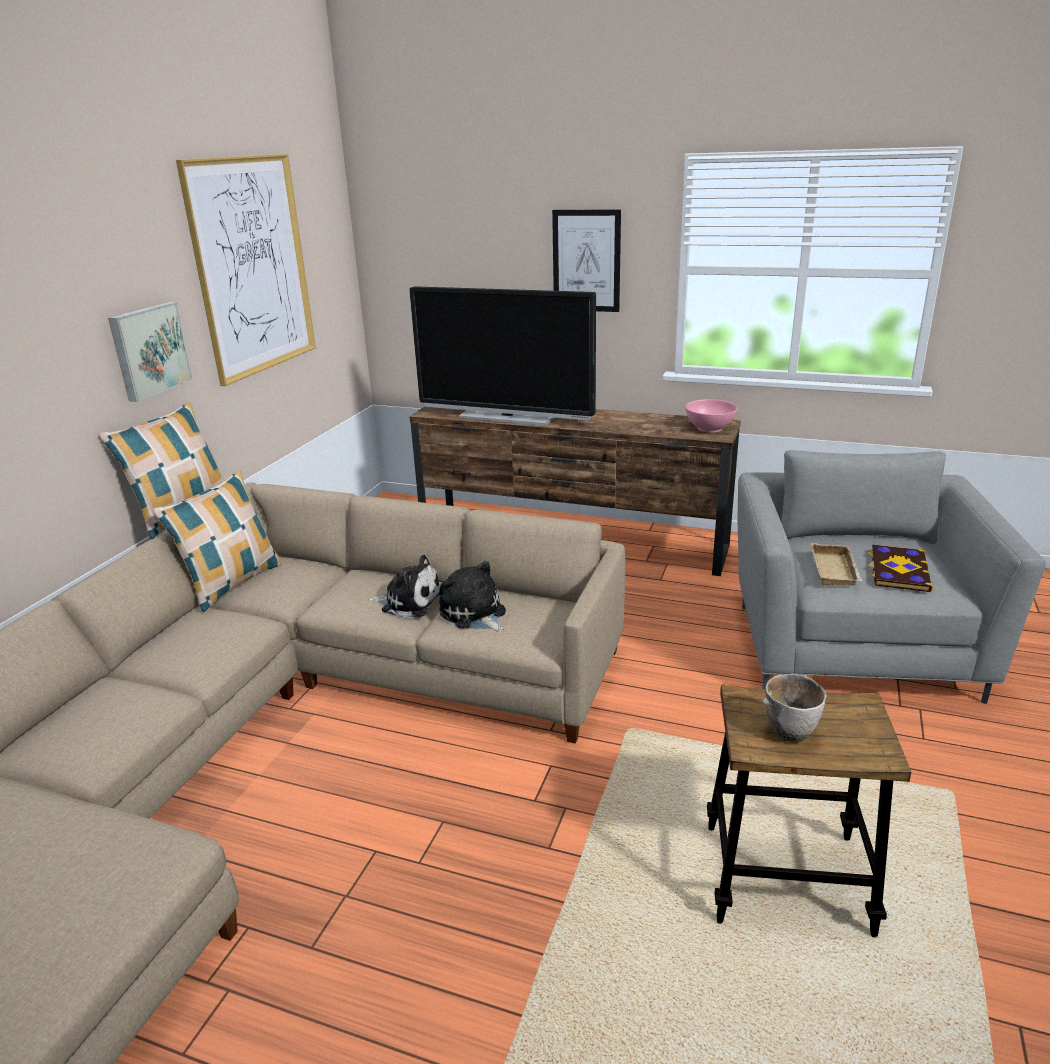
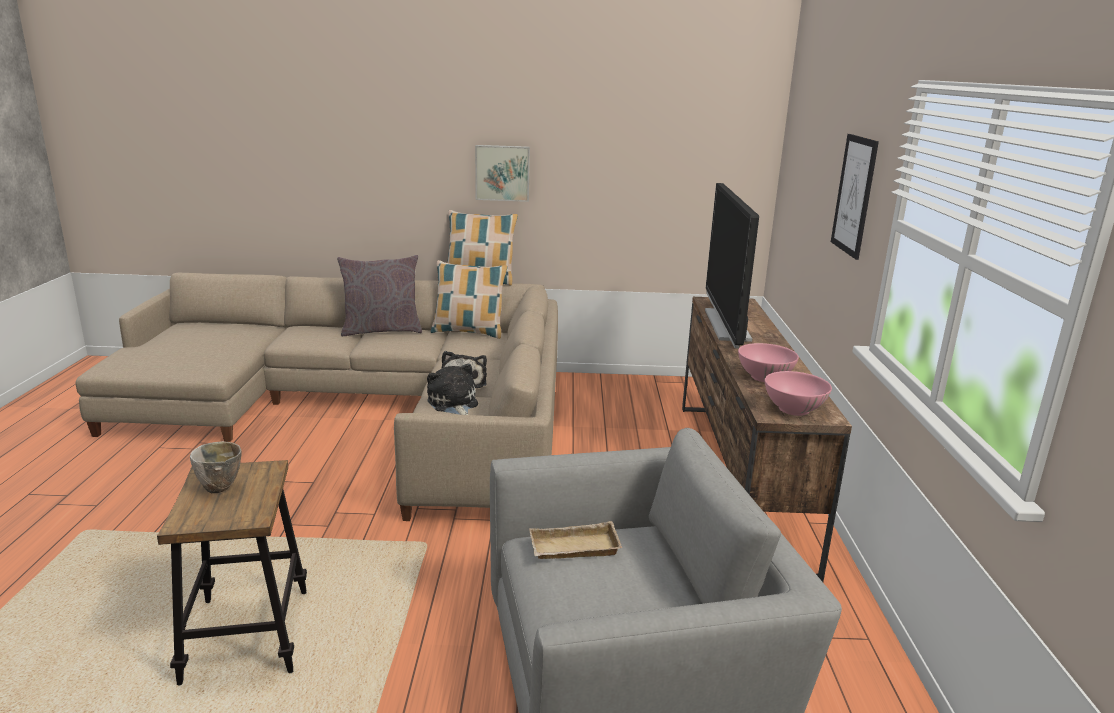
camera: 70 degrees right, 5 degrees down
picture [176,154,316,386] -> none
plush toy [439,561,506,632] -> plush toy turned 60 degrees counterclockwise [427,363,478,415]
book [867,545,933,592] -> none
none -> grey pillow [337,255,422,337]
none -> pink bowl [738,343,799,382]

